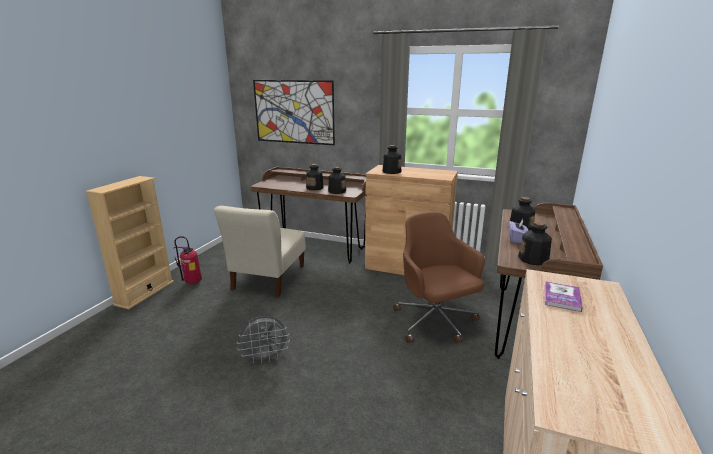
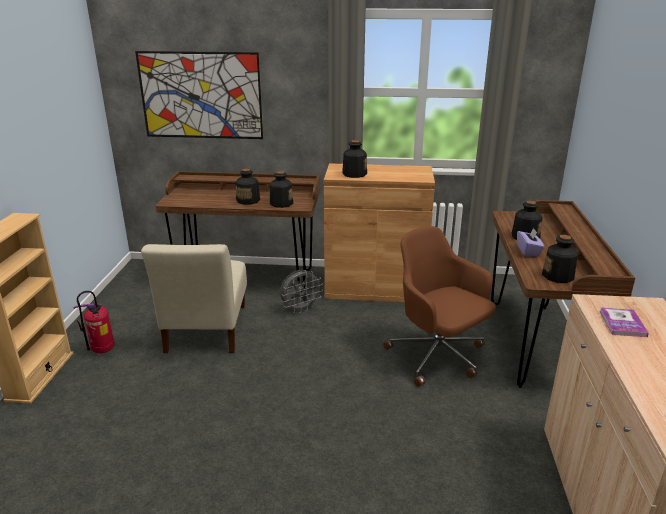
camera: 15 degrees left, 5 degrees up
grey fan [237,316,290,363] -> grey fan moved to [280,270,323,313]

